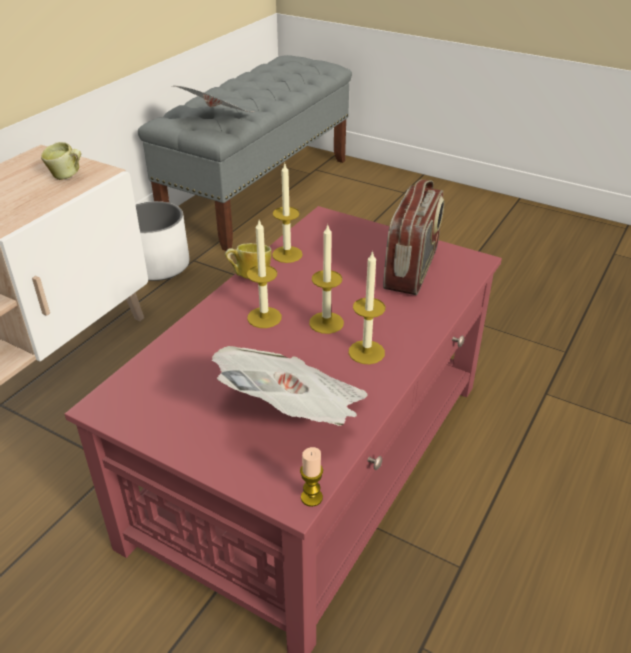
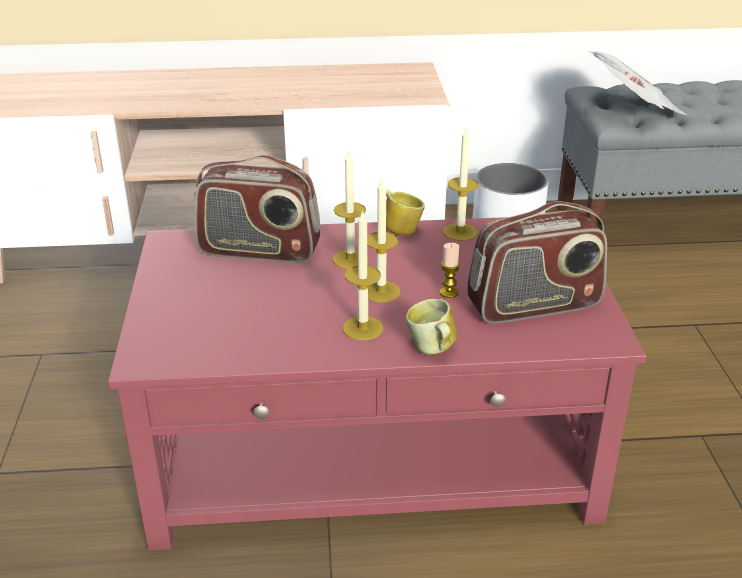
camera: 55 degrees right, 5 degrees down
mug [41,142,81,180] -> mug moved to [406,299,457,355]
newspaper [212,346,368,426] -> none
candle [300,447,323,507] -> candle moved to [440,243,460,298]
none -> radio [195,155,321,263]

